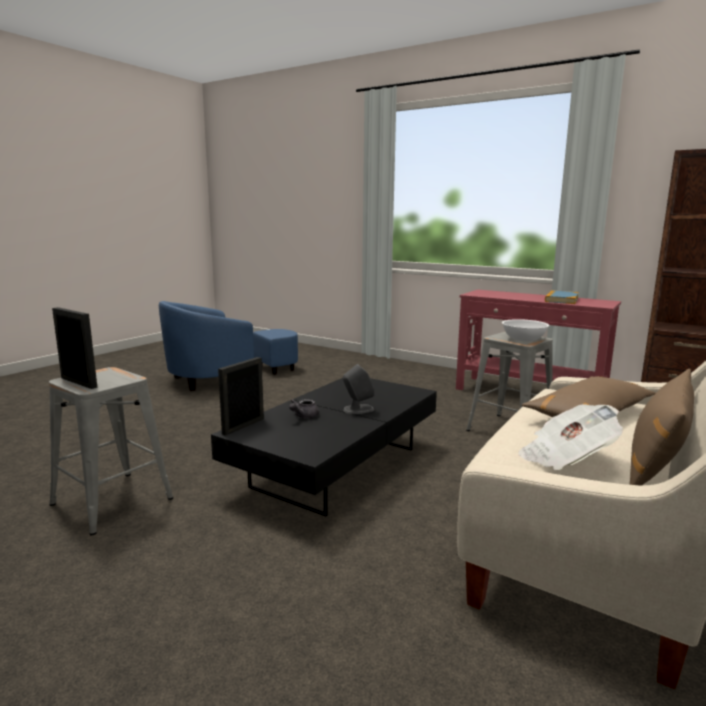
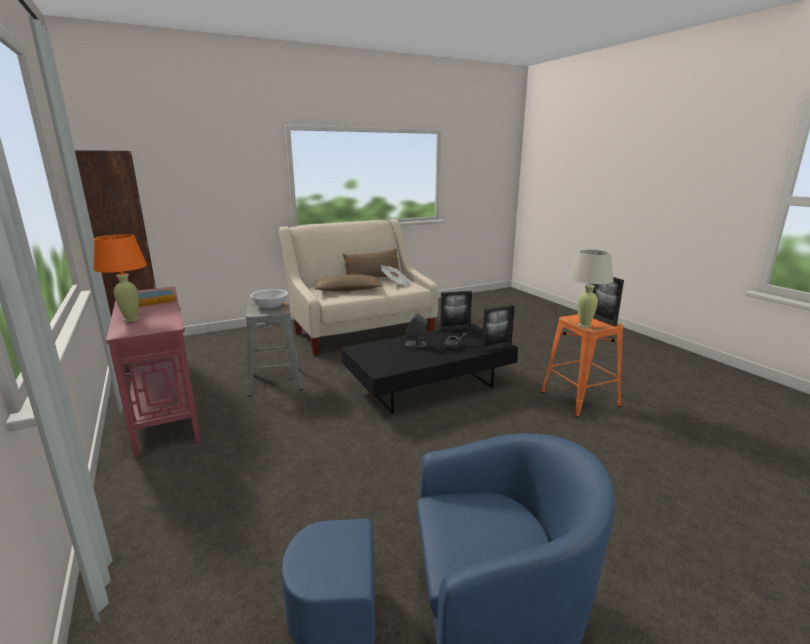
camera: 150 degrees left, 5 degrees up
grey stool [49,367,173,535] -> orange stool [541,314,623,418]
none -> orange table lamp [93,234,147,322]
none -> picture frame [440,291,472,331]
none -> beige table lamp [569,249,614,328]

